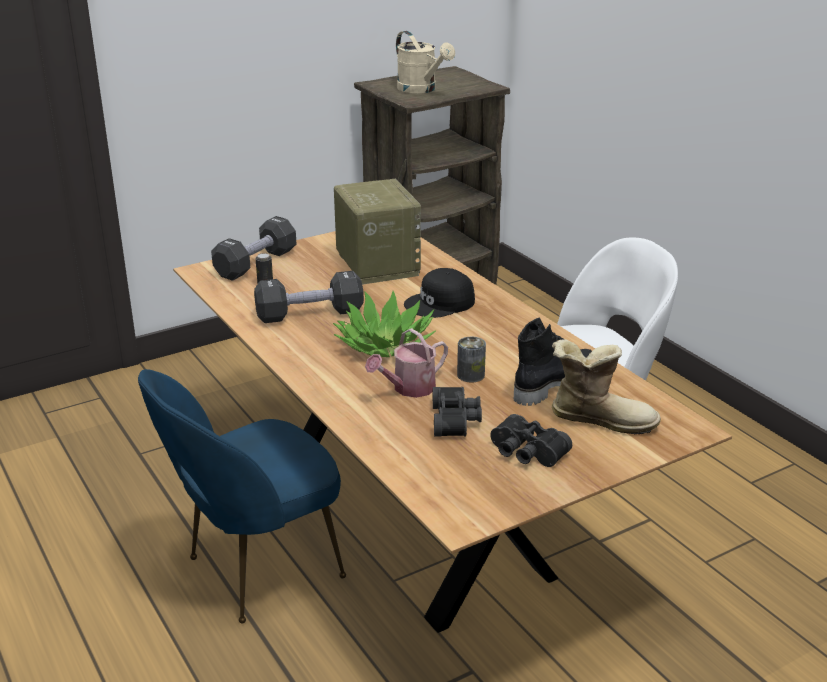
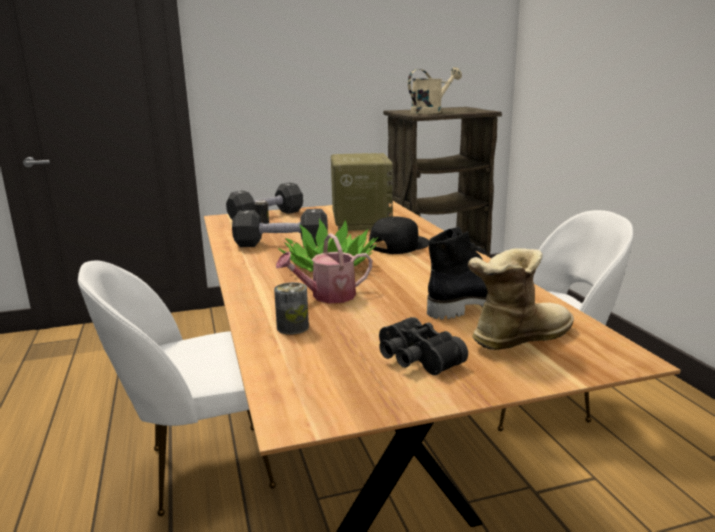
camera: 15 degrees right, 10 degrees down
blue chair [138,369,346,624] -> white chair [78,261,276,516]
beige watering can [396,31,455,93] -> beige watering can turned 105 degrees counterclockwise [408,67,462,114]
black cap [404,268,475,318] -> black cap turned 150 degrees clockwise [369,217,429,254]
black binoculars [433,387,482,437] -> none
can [457,337,486,382] -> can moved to [274,282,309,335]
boot [552,339,661,434] -> boot turned 60 degrees counterclockwise [468,248,574,350]

